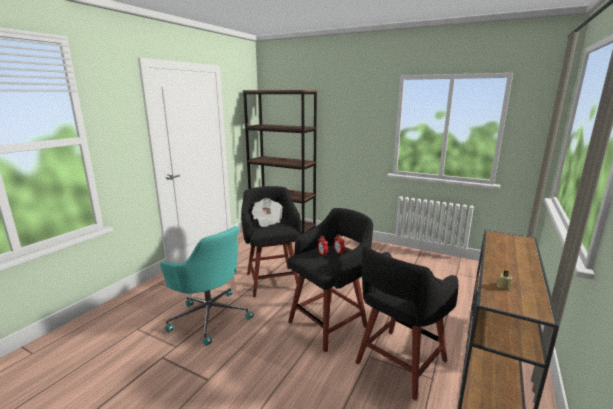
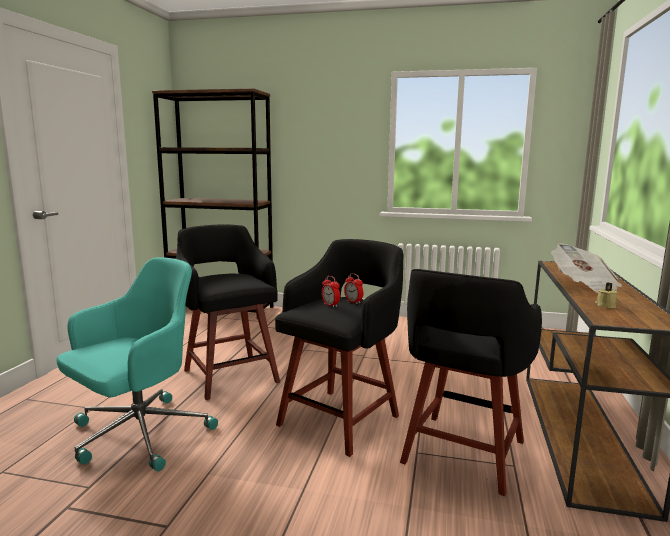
camera: 15 degrees left, 5 degrees down
turquoise office chair [160,226,254,346] -> turquoise office chair turned 75 degrees counterclockwise [56,257,218,471]
newspaper [251,198,283,227] -> newspaper moved to [551,243,622,293]

